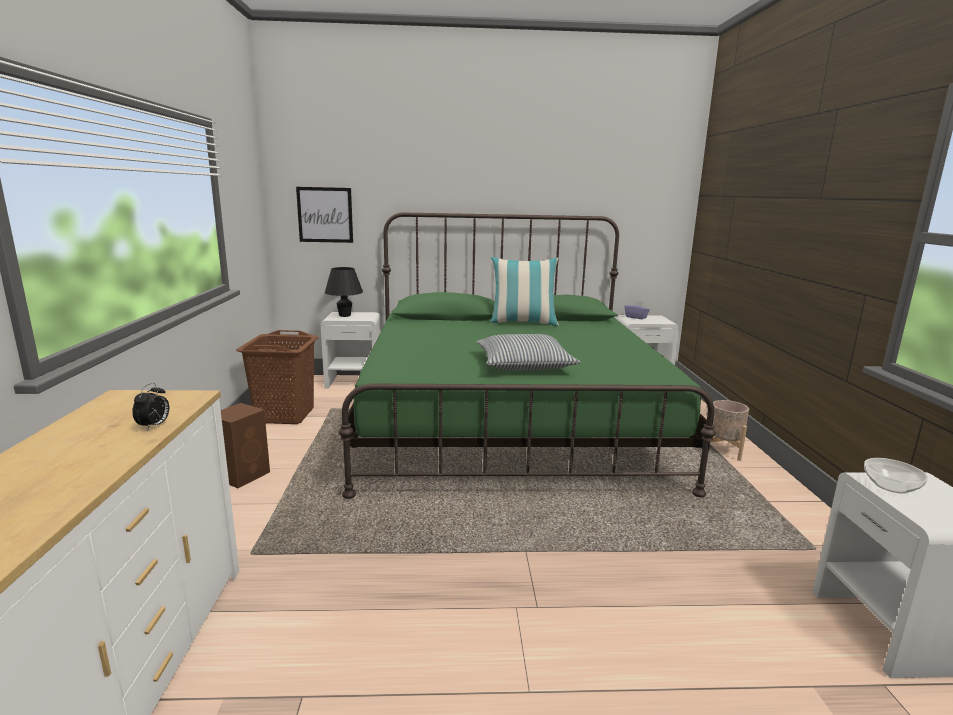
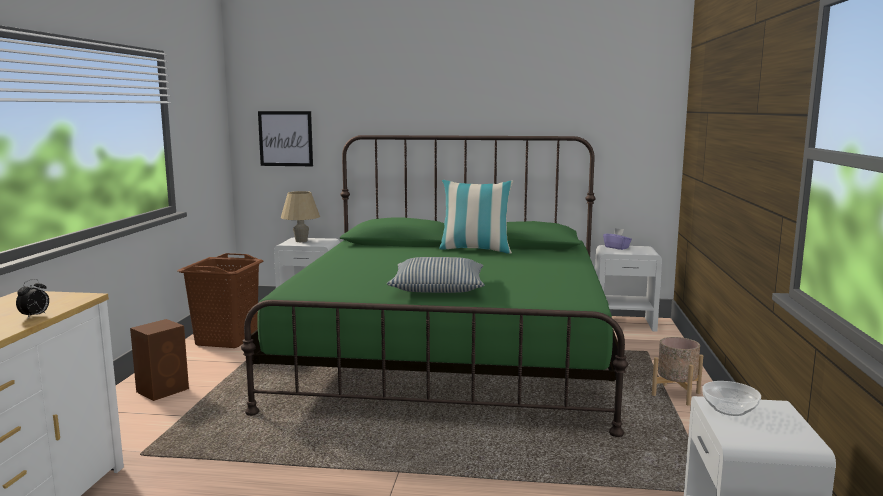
camera: 10 degrees right, 5 degrees down
black table lamp [325,267,363,317] -> beige table lamp [281,191,320,242]

